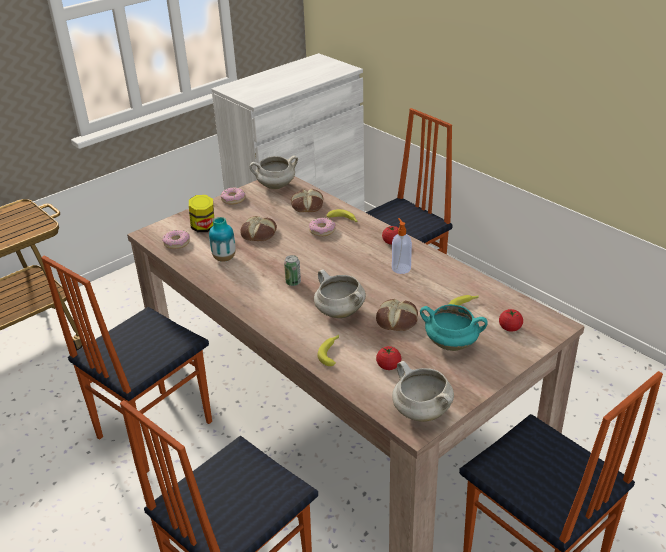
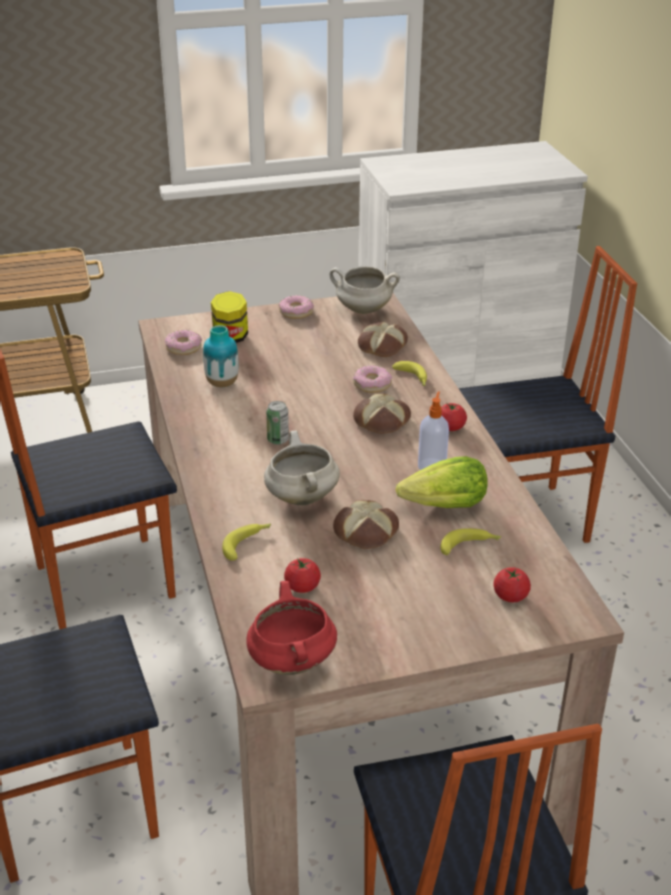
camera: 25 degrees right, 0 degrees up
bread [240,216,277,241] -> bread moved to [353,393,411,434]
white cooking pot [392,361,454,422] -> red cooking pot [246,581,337,675]
turquoise cooking pot [420,304,488,351] -> none
none -> lettuce [396,456,488,508]

